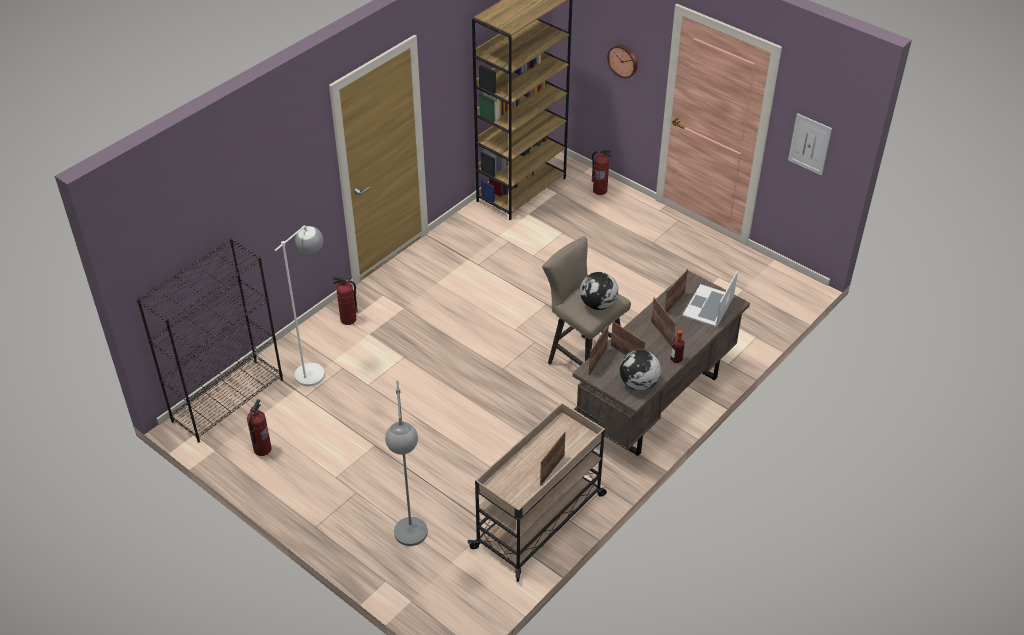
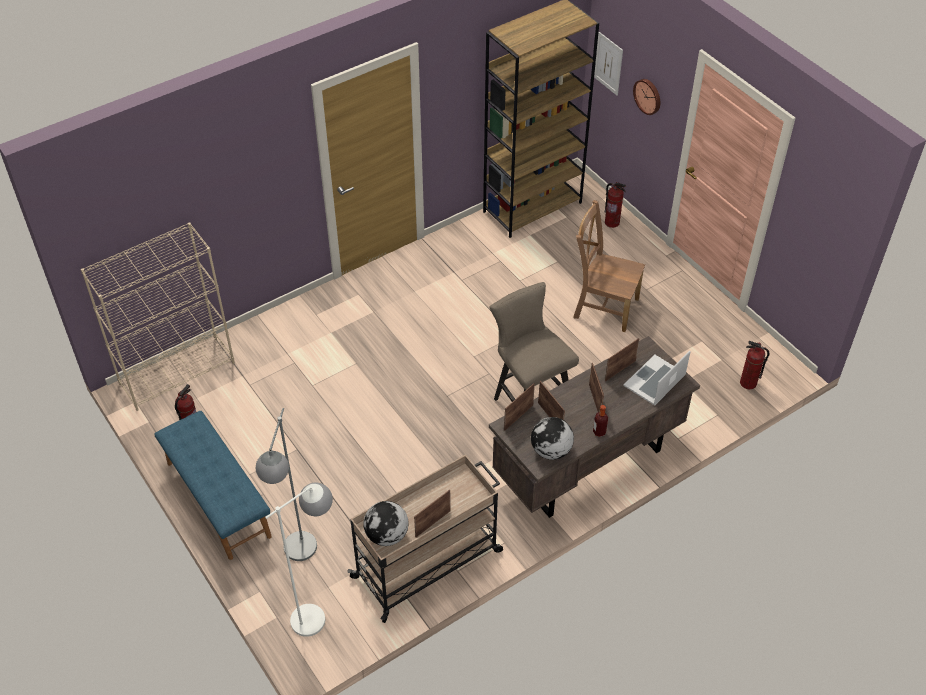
camera: 15 degrees right, 5 degrees up
black bookcase [137,238,283,443] -> beige bookcase [81,223,235,411]
white floor lamp [274,225,325,386] -> white floor lamp moved to [265,483,333,637]
fire extinguisher [333,276,358,325] -> fire extinguisher moved to [740,341,770,389]
globe [580,272,618,310] -> globe moved to [364,501,409,546]
picture [788,113,832,175] -> picture moved to [594,32,623,96]
none -> blue bench [154,411,272,560]
none -> brown chair [574,200,645,332]

